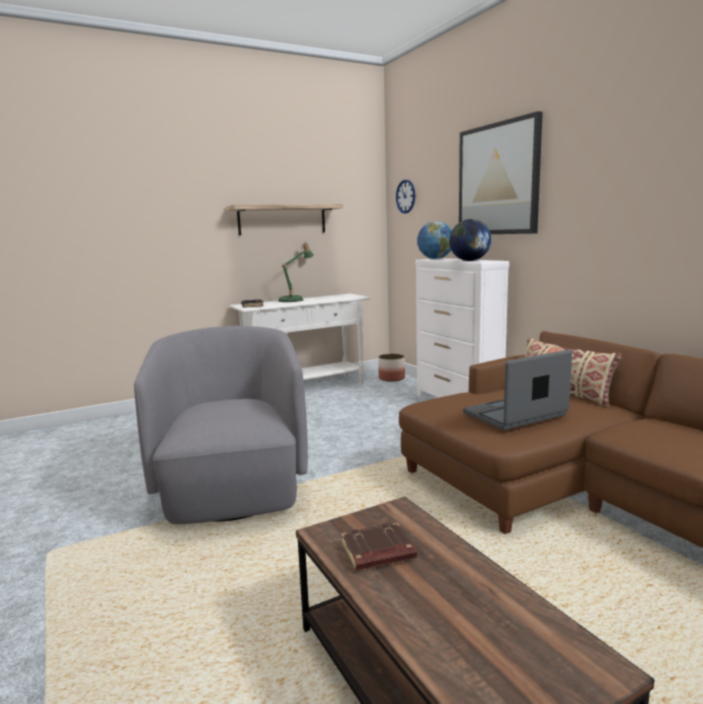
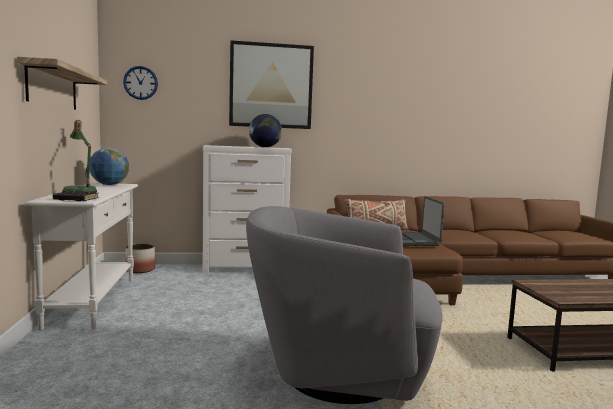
camera: 70 degrees left, 5 degrees down
brown book [341,522,417,571] -> none
globe [417,221,452,259] -> globe moved to [90,148,129,185]

